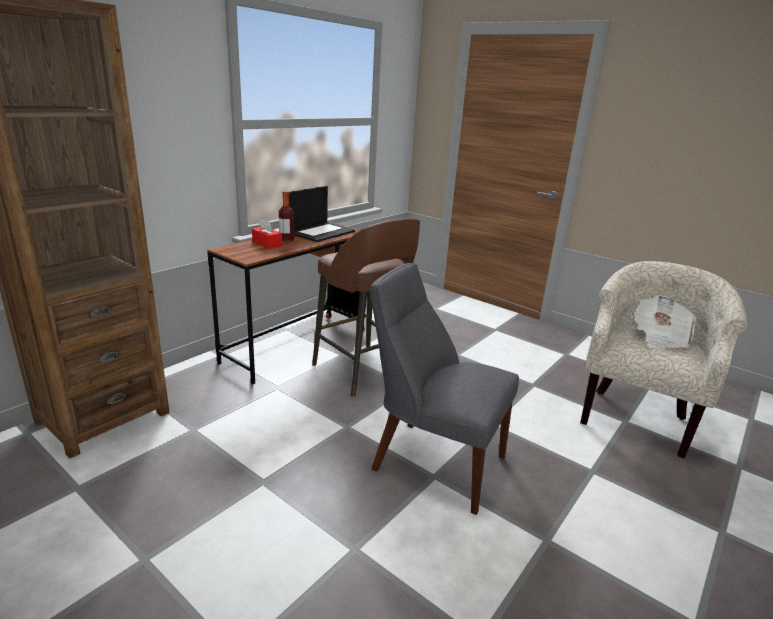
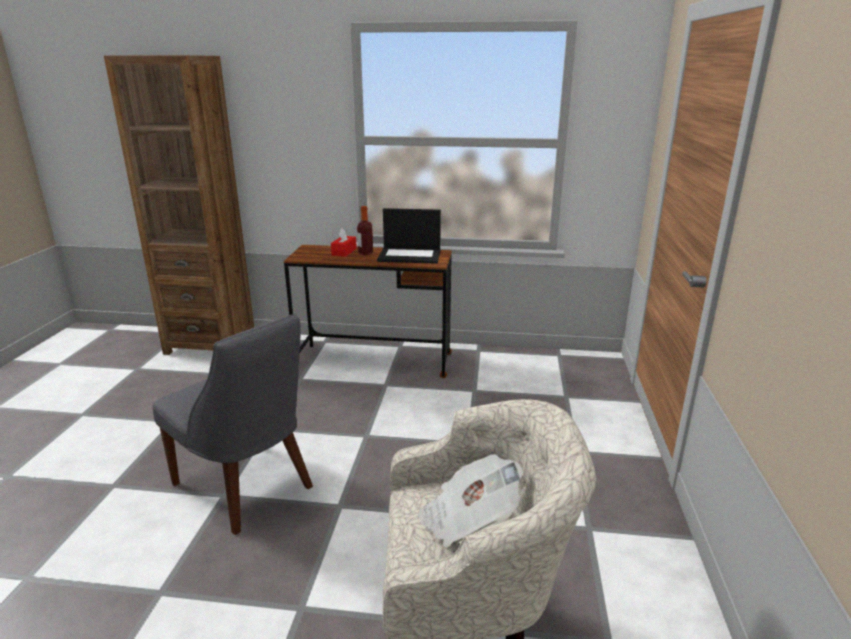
camera: 60 degrees right, 0 degrees up
brown stool [312,218,420,397] -> none
grey chair [370,263,519,515] -> grey chair turned 135 degrees clockwise [152,314,313,535]

